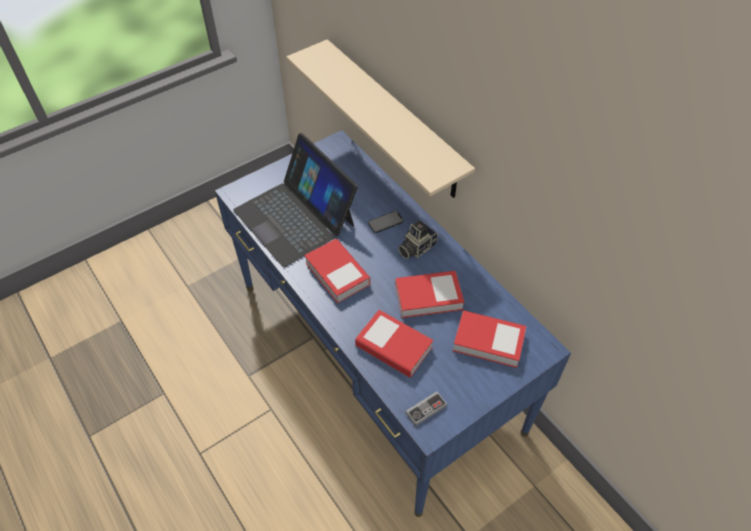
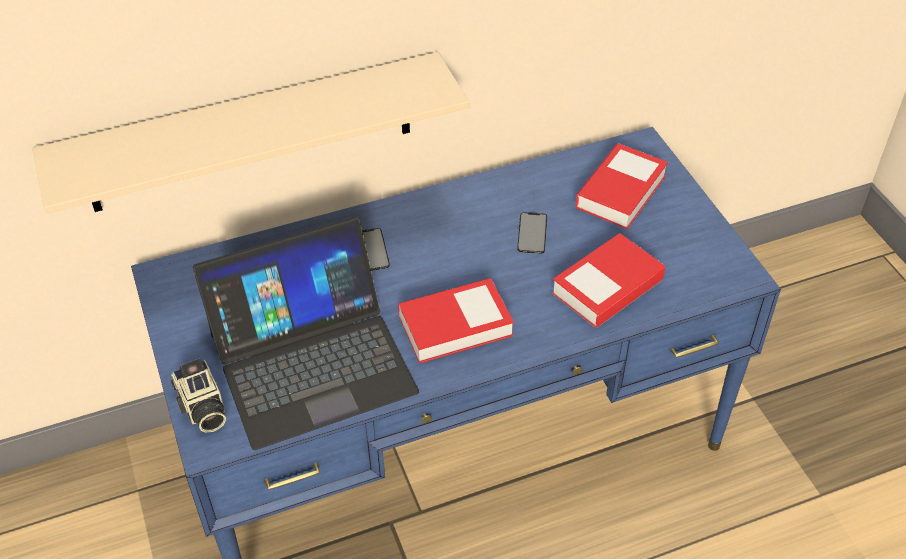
camera: 75 degrees left, 5 degrees down
book [395,271,464,318] -> phone [517,212,547,254]
camera [398,220,438,259] -> camera moved to [171,358,226,433]
game controller [406,392,447,426] -> none

